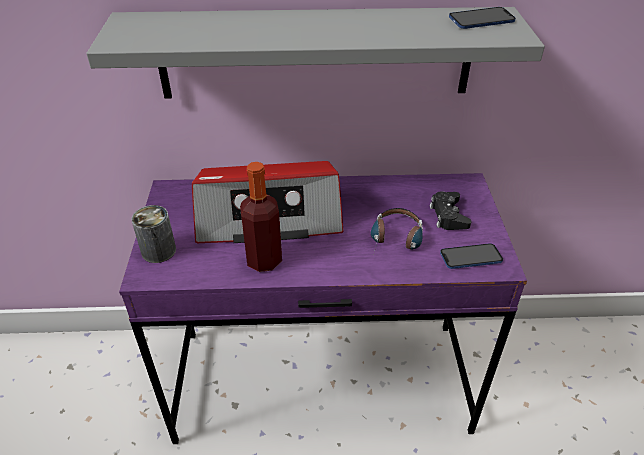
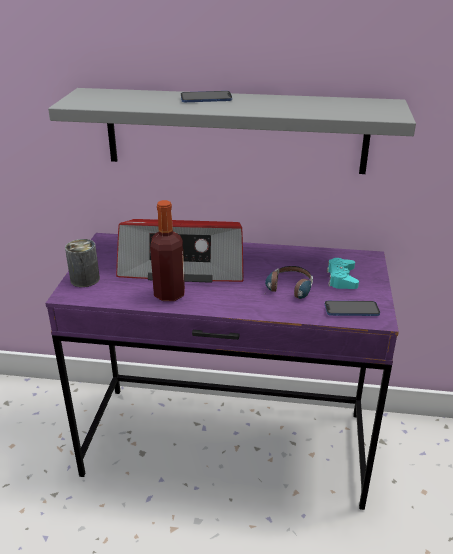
camera: 10 degrees right, 10 degrees down
black game controller [430,191,472,230] -> turquoise game controller [327,258,359,289]
phone [449,7,516,29] -> phone moved to [181,91,232,102]

